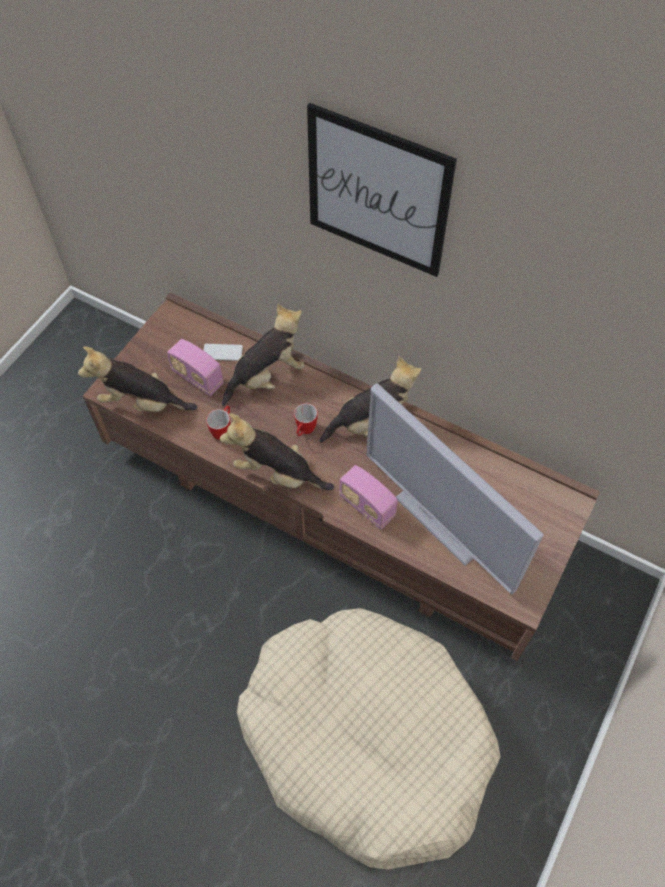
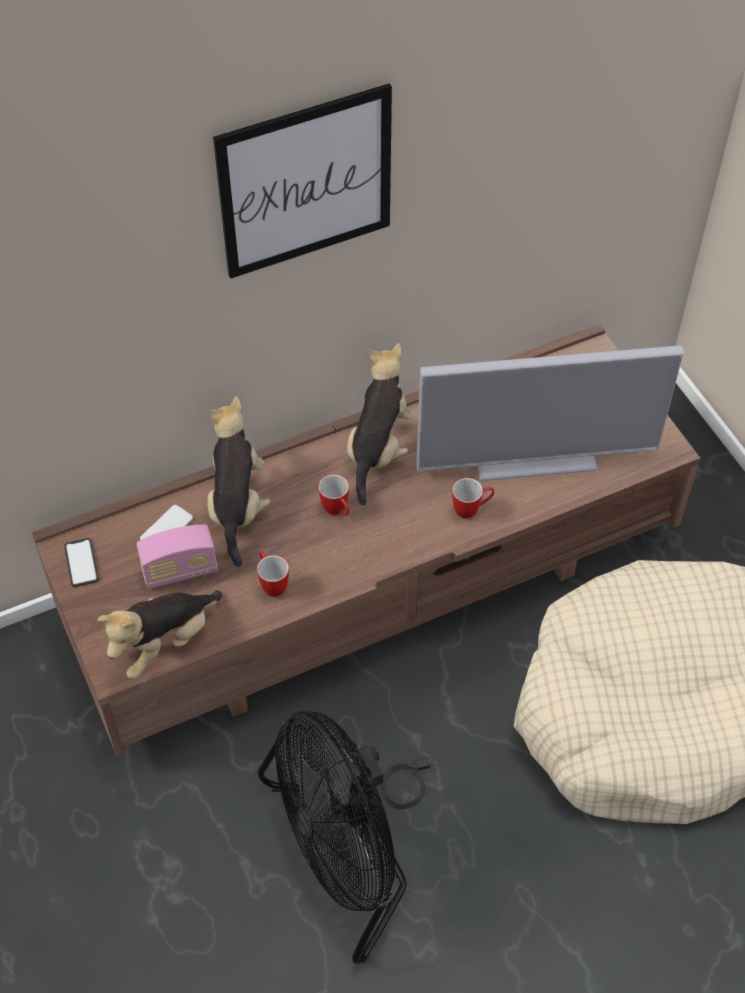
camera: 55 degrees left, 5 degrees down
plush toy [220,413,334,490] -> none
radio [339,465,398,530] -> mug [452,478,494,519]
none -> phone [64,538,99,587]
none -> black fan [258,711,433,964]

